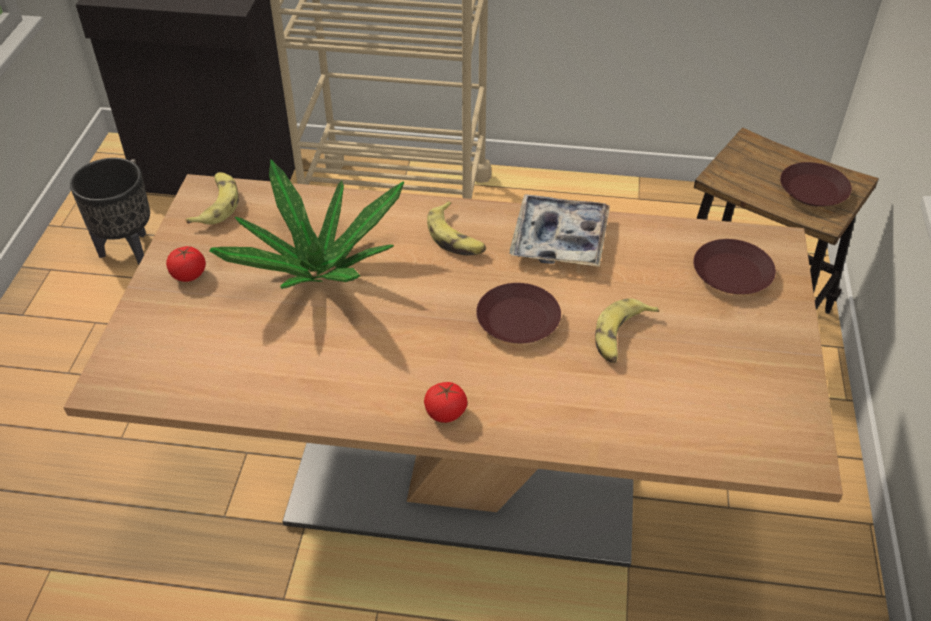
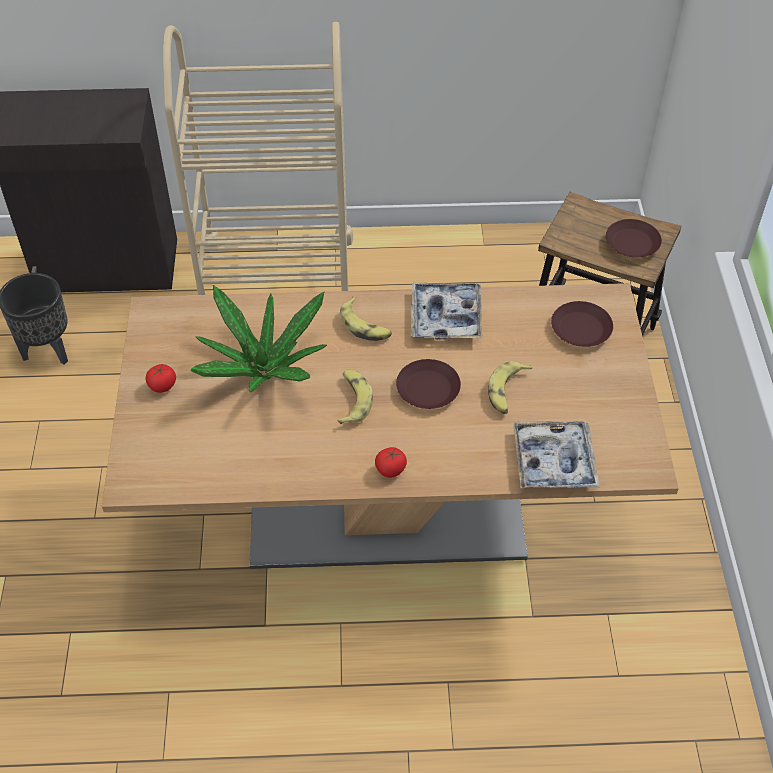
camera: 10 degrees left, 5 degrees up
banana [185,172,239,225] -> banana moved to [338,370,373,424]
none -> tray [513,421,599,488]

